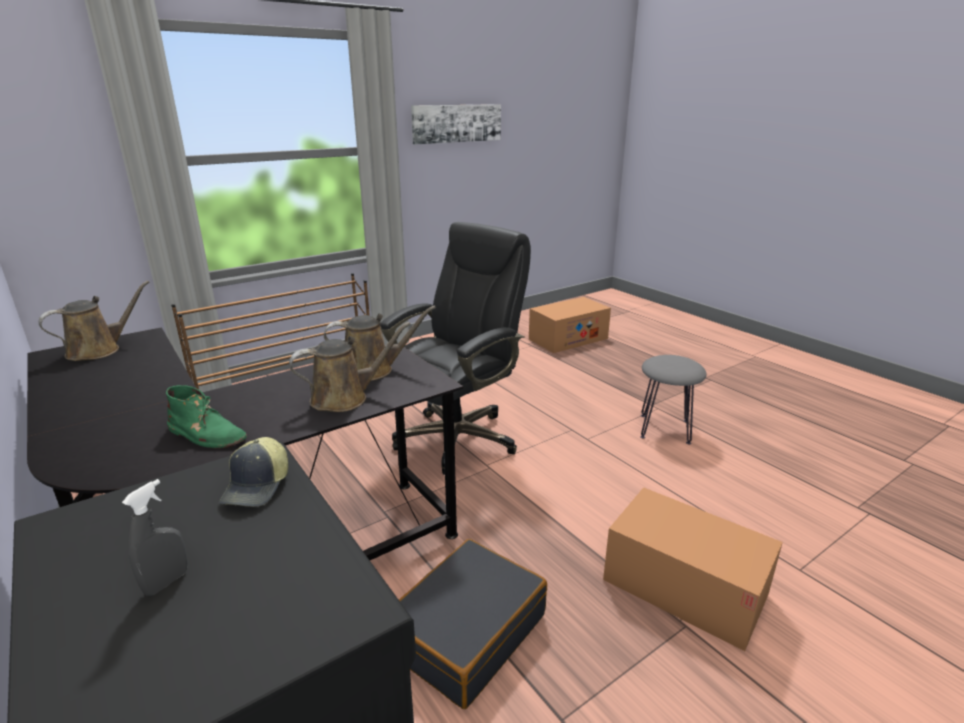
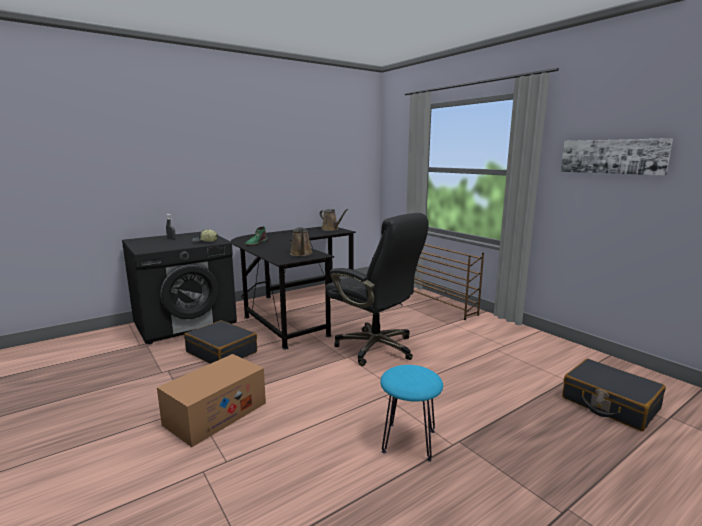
camera: 90 degrees right, 10 degrees down
brown watering can [289,322,410,412] -> none
cardboard box [529,297,611,353] -> black suitcase [562,359,666,431]
grey stool [640,355,707,444] -> turquoise stool [380,365,443,462]

